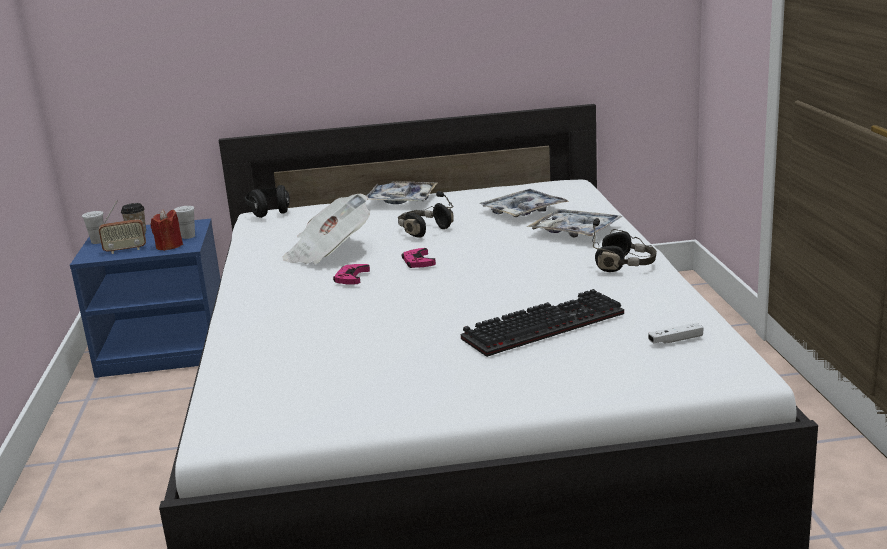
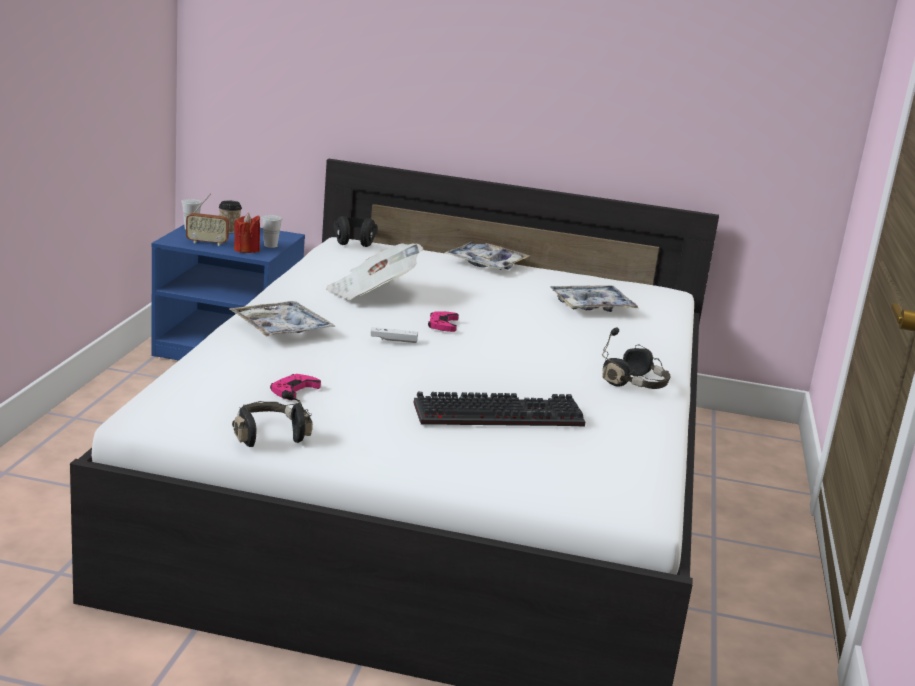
camera: 15 degrees right, 0 degrees up
pink game controller [333,264,370,285] -> pink game controller moved to [270,374,321,400]
black headphones [398,191,454,238] -> black headphones moved to [232,390,313,447]
tray [527,209,623,238] -> tray moved to [230,301,336,337]
white game controller [648,323,704,344] -> white game controller moved to [370,327,418,343]

